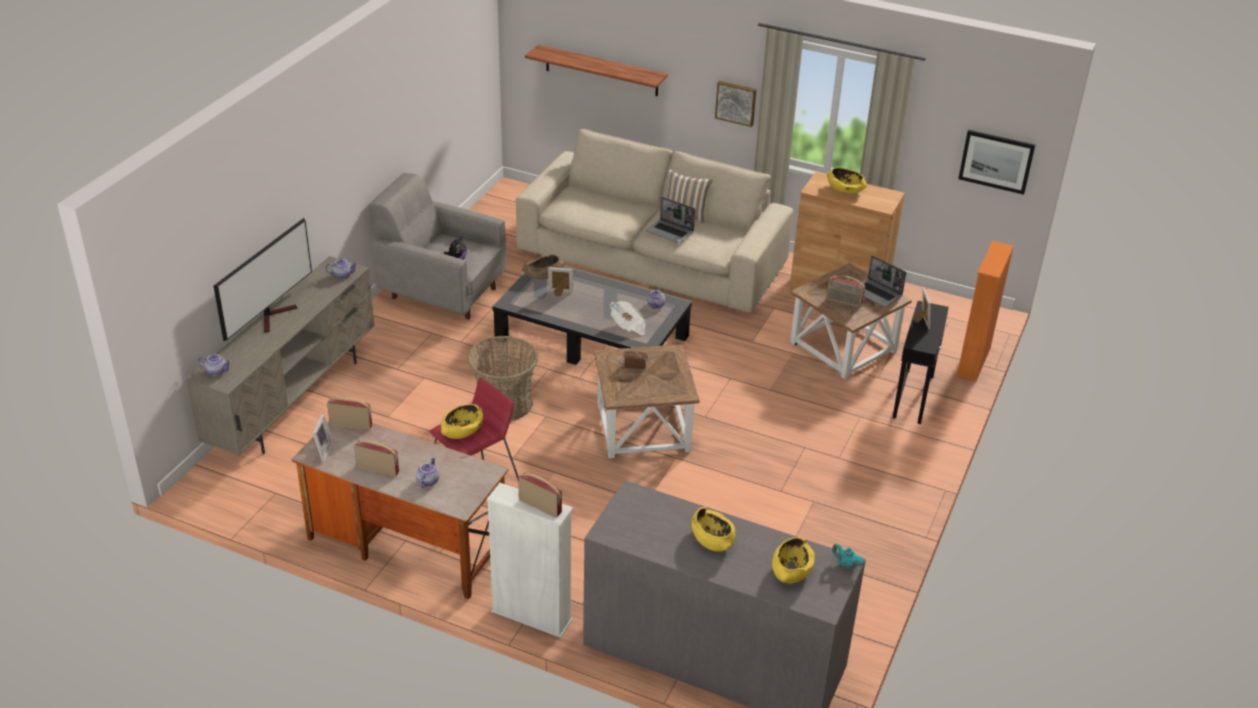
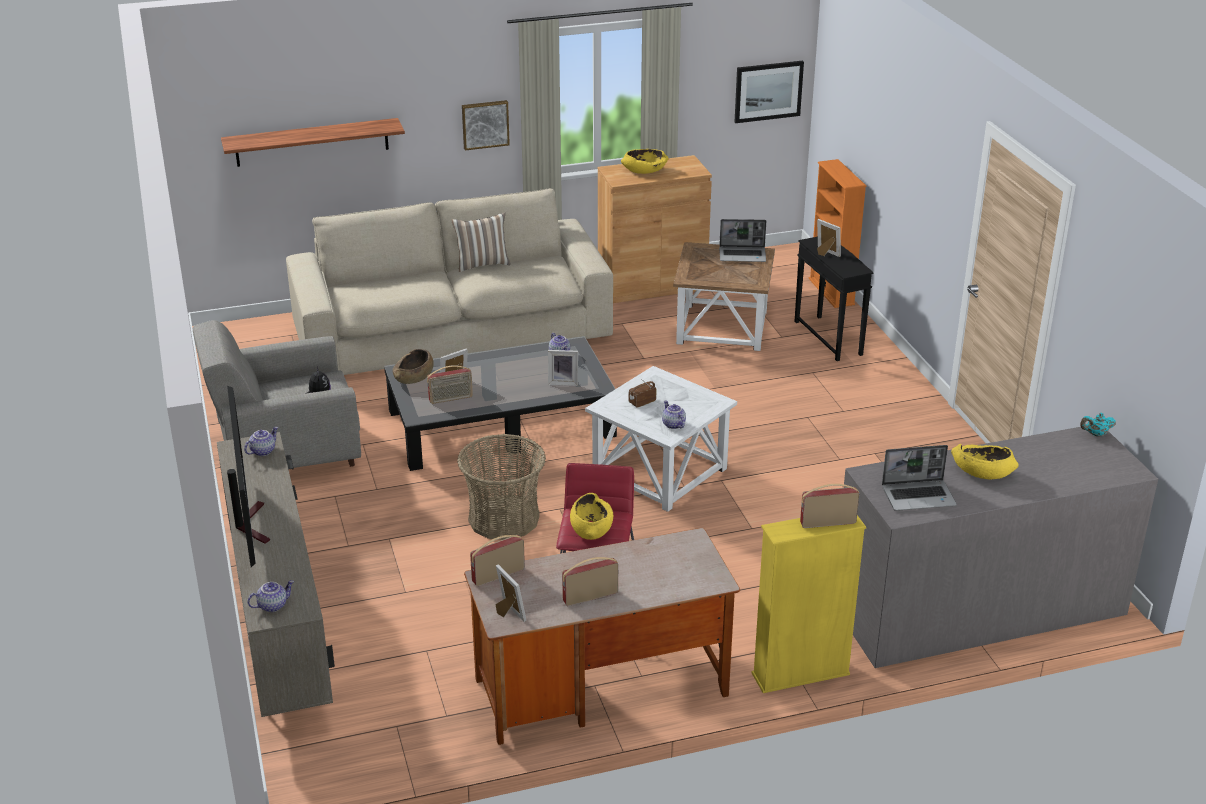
camera: 40 degrees left, 5 degrees down
teapot [416,457,439,488] -> teapot moved to [662,401,686,429]
white bookcase [486,483,573,638] -> yellow bookcase [751,515,866,693]
brown side table [594,344,700,458] -> white side table [585,366,737,512]
newspaper [610,301,647,335] -> picture frame [548,350,578,386]
laptop [646,197,695,243] -> laptop moved to [882,445,957,511]
yellow bowl [772,537,815,583] -> none
radio [826,275,865,308] -> radio moved to [427,365,473,404]

